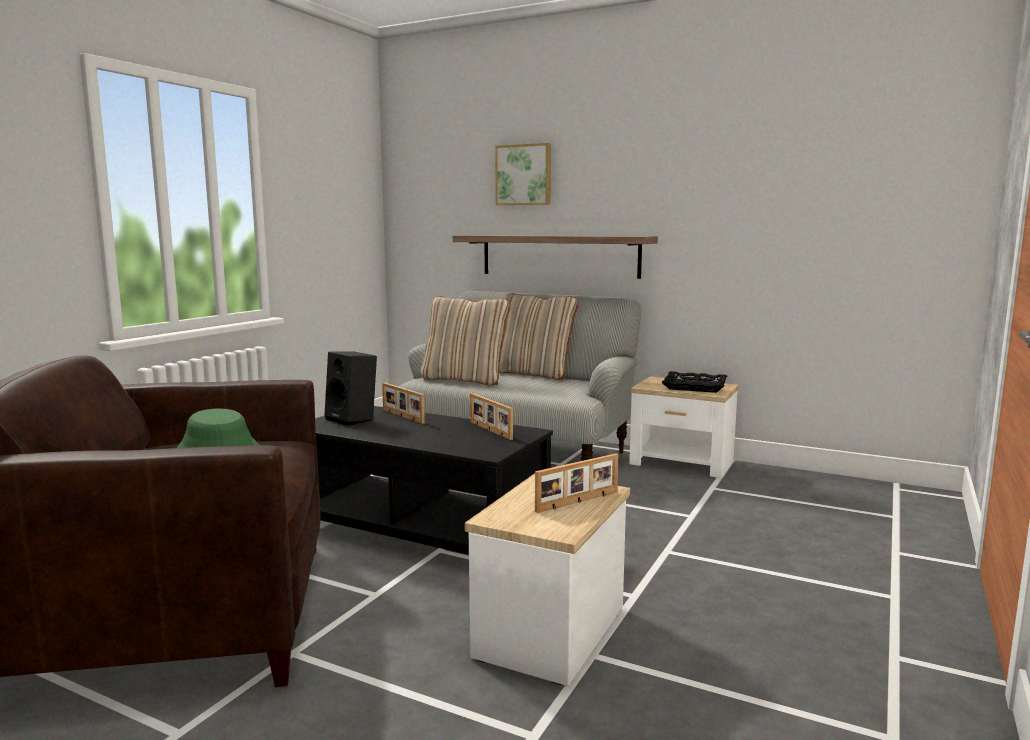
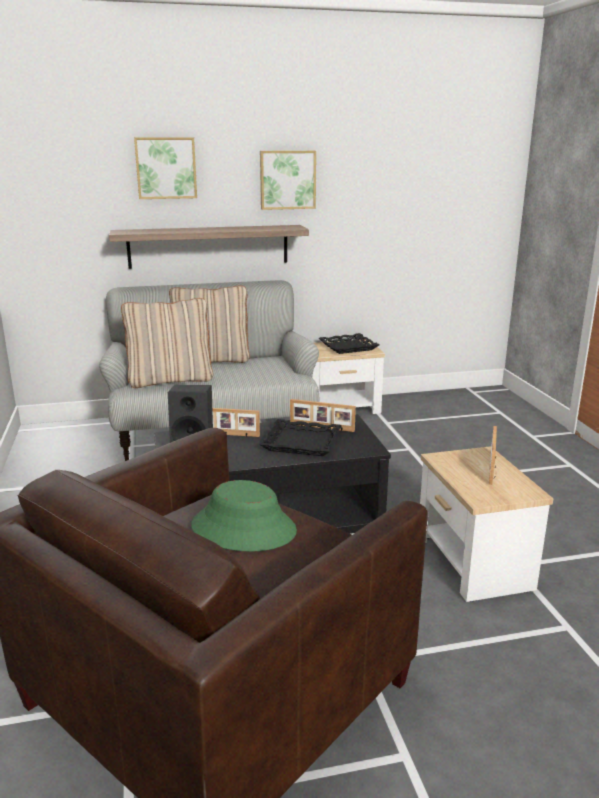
camera: 40 degrees left, 10 degrees up
none -> black tray [259,419,342,456]
none -> picture [260,151,316,210]

